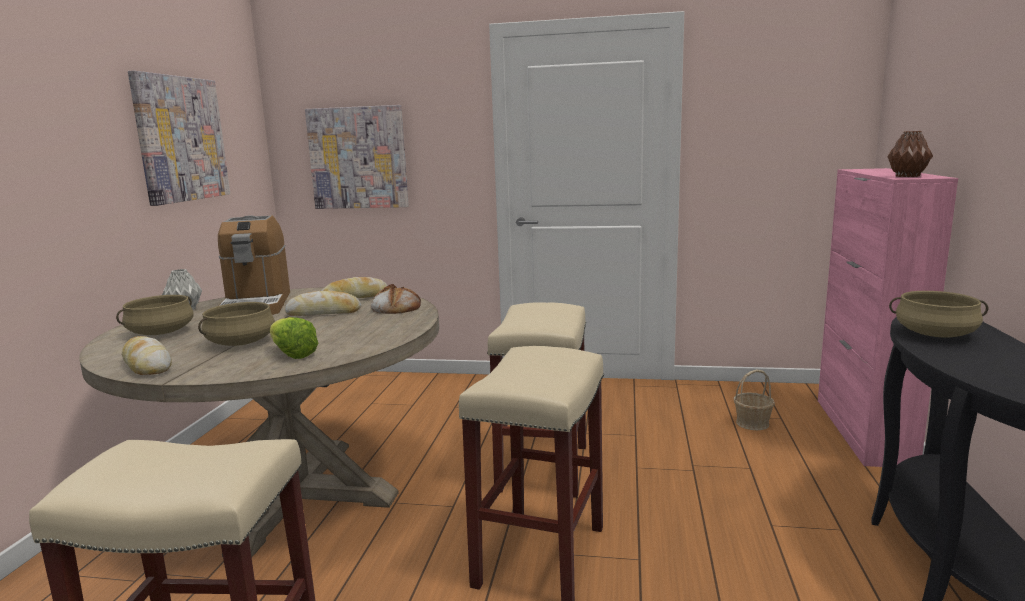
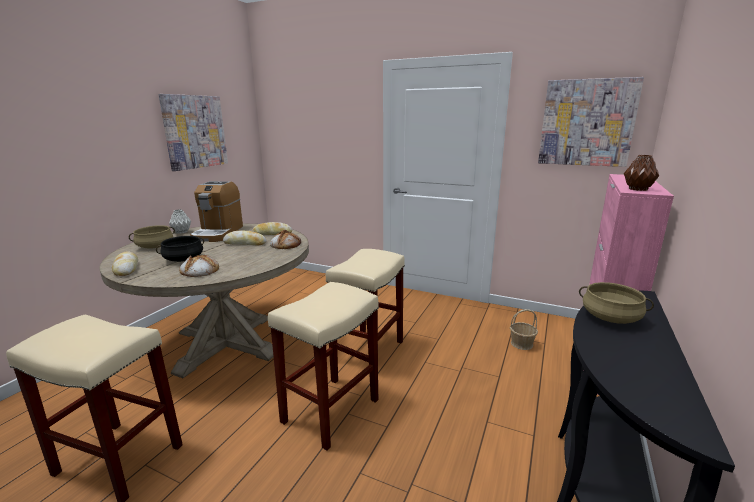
camera: 15 degrees right, 5 degrees up
beige cooking pot [198,302,275,346] -> black cooking pot [156,236,204,262]
lettuce [270,317,319,359] -> bread [179,255,219,277]
picture [305,105,409,209] -> picture moved to [538,77,644,167]

